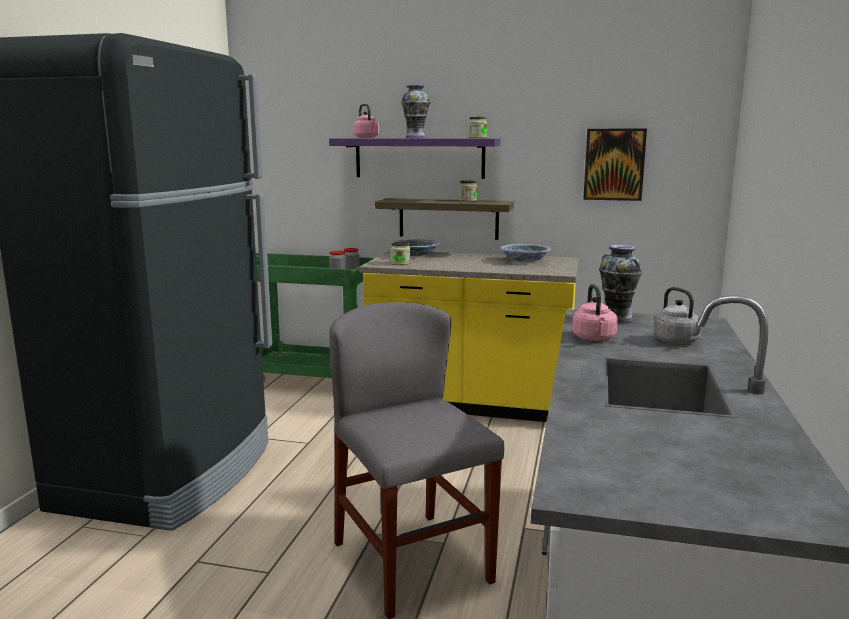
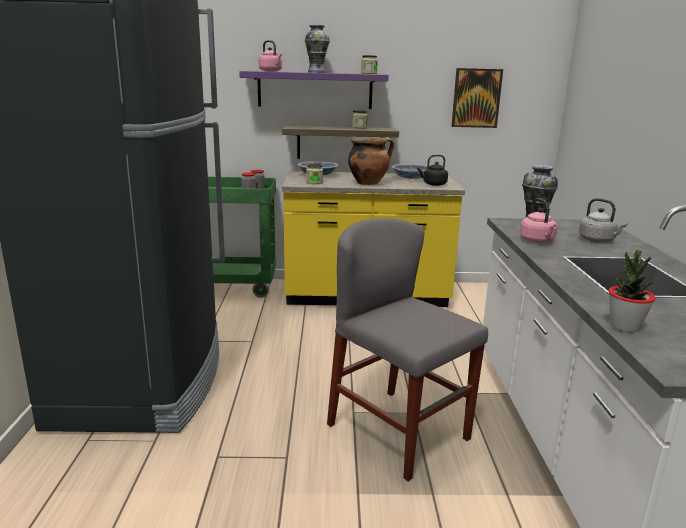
camera: 15 degrees left, 5 degrees up
none -> cooking pot [348,137,394,185]
none -> black kettle [417,155,448,186]
none -> potted plant [608,250,656,332]

